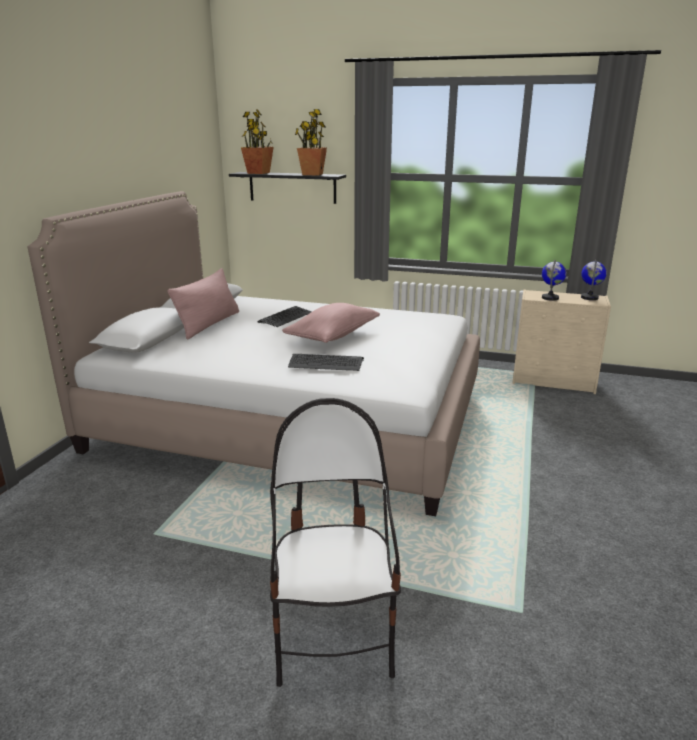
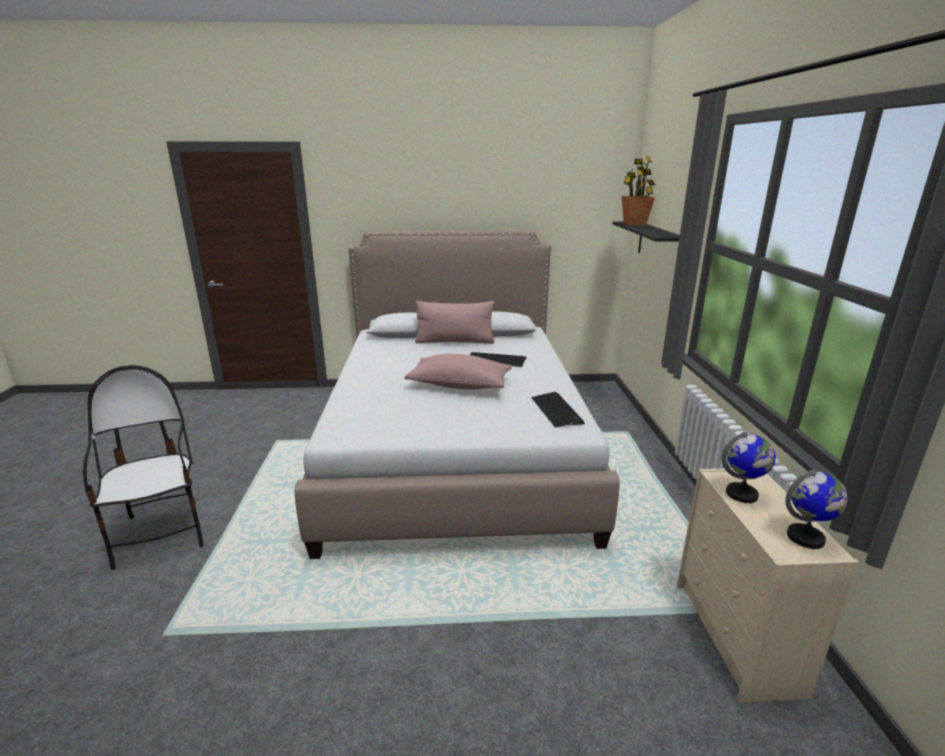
camera: 70 degrees right, 0 degrees up
chair [270,398,401,687] -> chair turned 90 degrees counterclockwise [83,365,204,570]
keyboard [288,354,364,371] -> keyboard moved to [532,392,585,428]
potted plant [295,109,327,175] -> none

